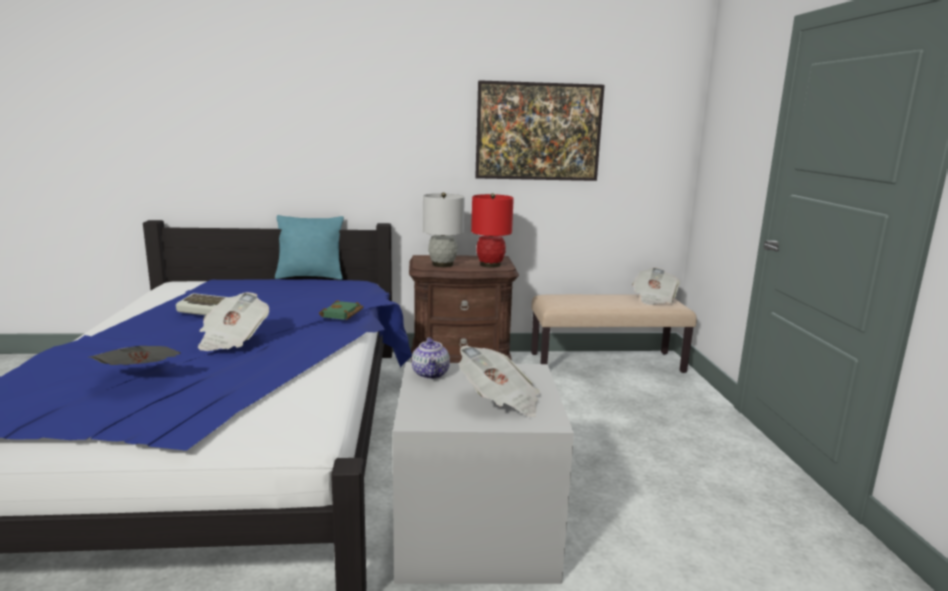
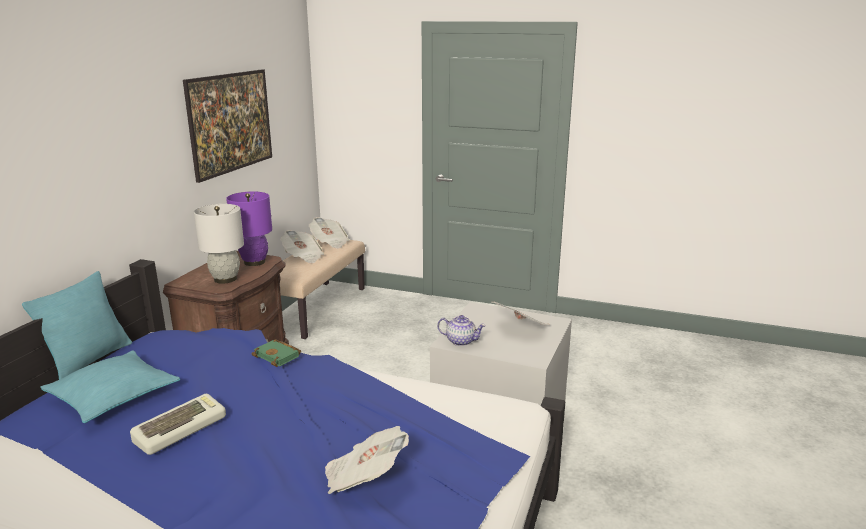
camera: 65 degrees left, 5 degrees up
newspaper [198,292,269,351] -> newspaper moved to [280,230,324,264]
red table lamp [471,193,514,268] -> purple table lamp [226,192,272,266]
none -> turquoise pillow [40,350,180,423]

